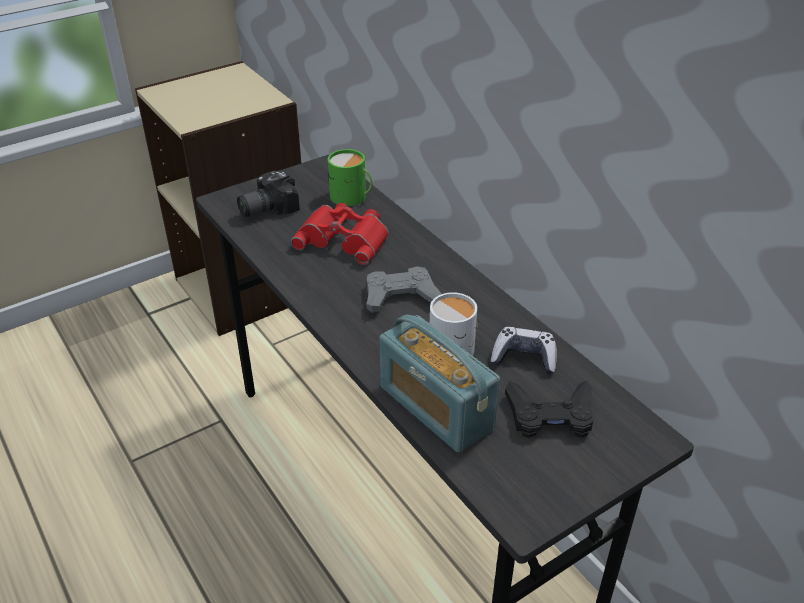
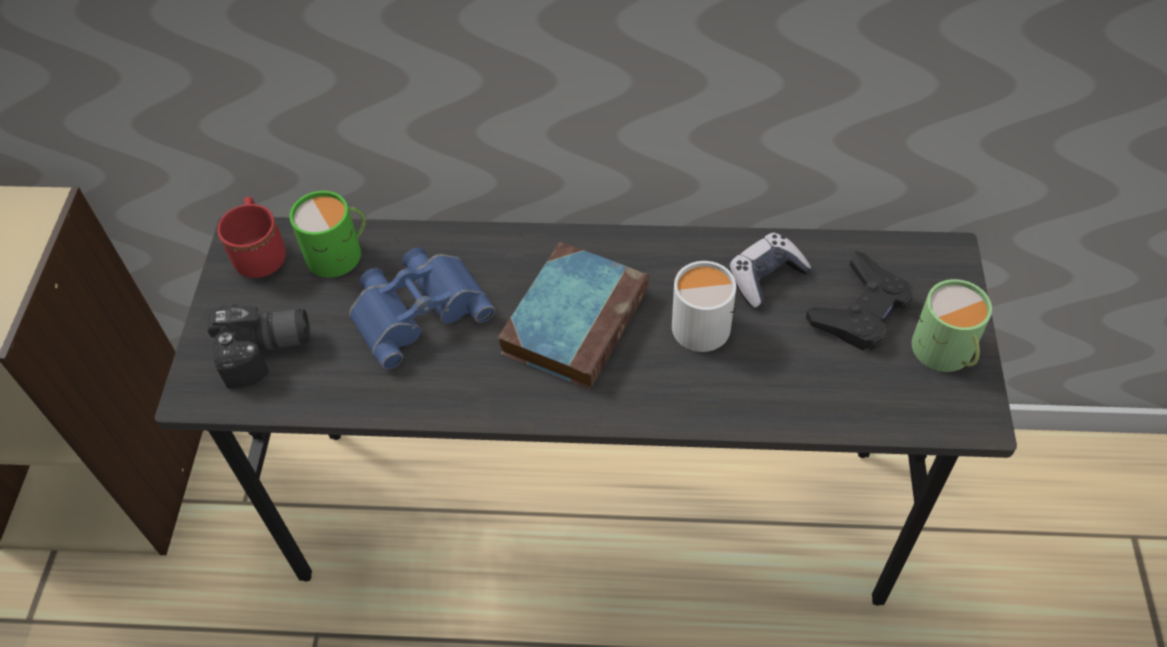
camera: 50 degrees left, 15 degrees up
camera [237,170,300,217] -> camera turned 105 degrees counterclockwise [208,304,310,389]
red binoculars [291,203,389,265] -> blue binoculars [349,247,495,370]
grey game controller [367,266,442,313] -> book [498,242,649,390]
radio [379,315,500,453] -> none
none -> red mug [217,197,286,278]
none -> green mug [912,279,992,372]

